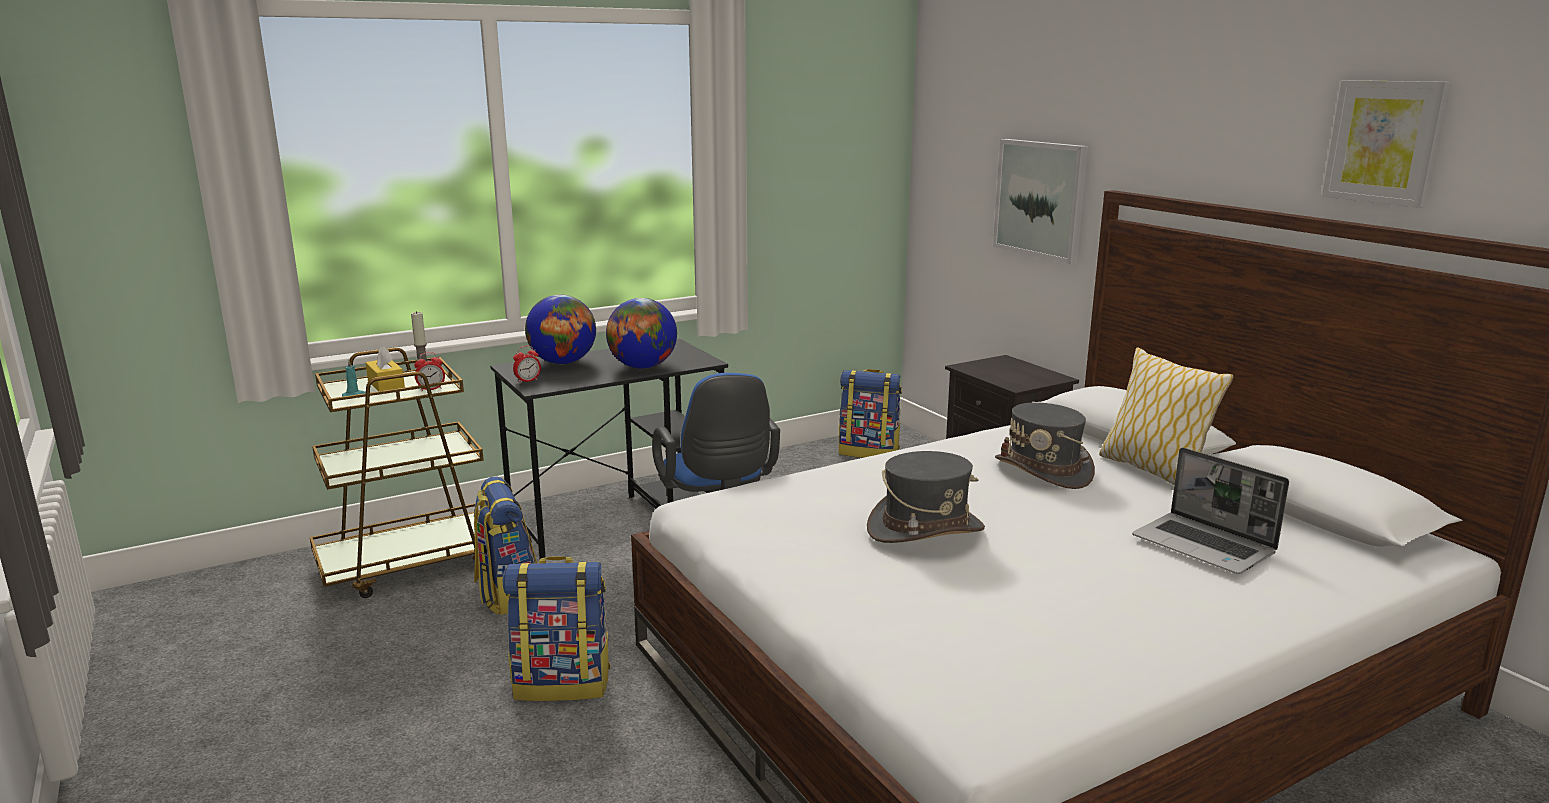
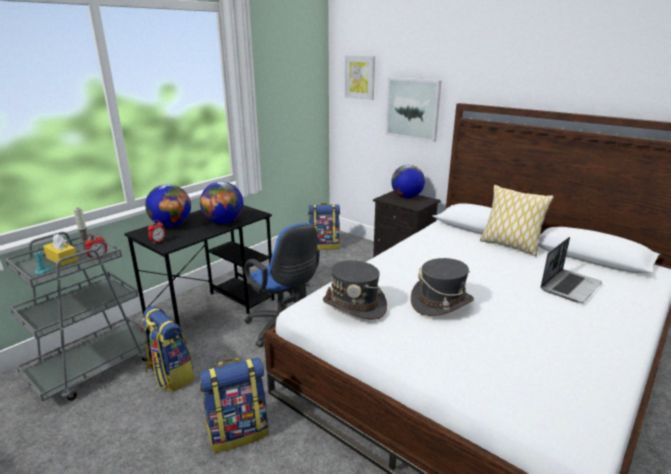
camera: 20 degrees left, 5 degrees up
brown cart [310,348,484,598] -> grey cart [5,232,147,402]
grey hat [995,402,1095,489] -> grey hat moved to [323,260,387,320]
laptop [1132,447,1289,574] -> laptop turned 75 degrees counterclockwise [540,237,602,303]
picture [1322,80,1450,208] -> picture moved to [345,55,375,100]
none -> globe [391,165,425,198]

